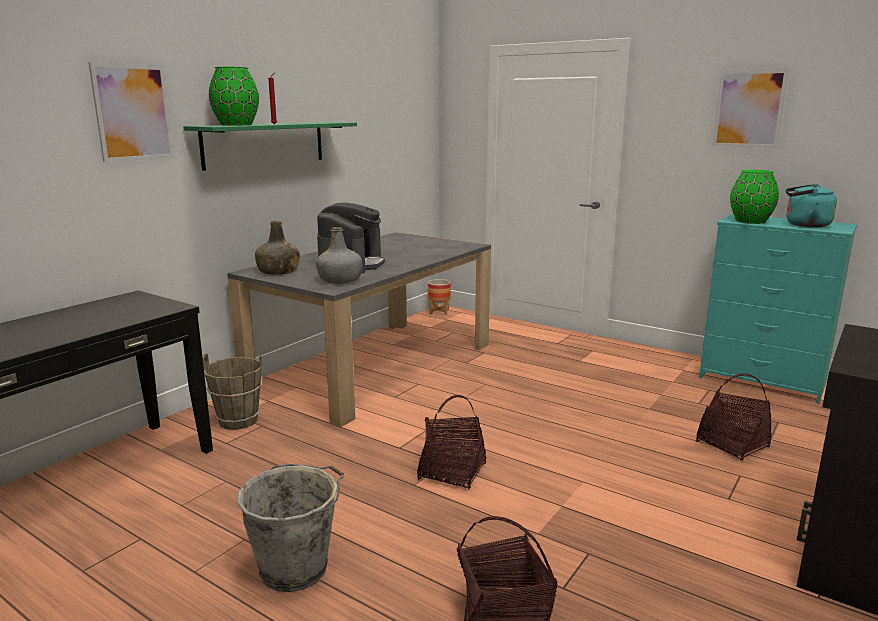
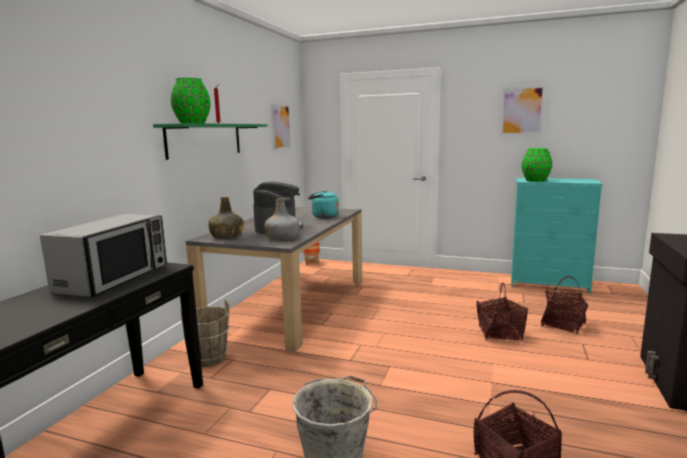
camera: 15 degrees left, 5 degrees down
picture [89,62,174,162] -> picture moved to [271,103,291,150]
basket [417,395,486,489] -> basket moved to [477,283,528,341]
turquoise kettle [786,184,837,227] -> turquoise kettle moved to [308,190,339,218]
none -> microwave [40,214,167,297]

